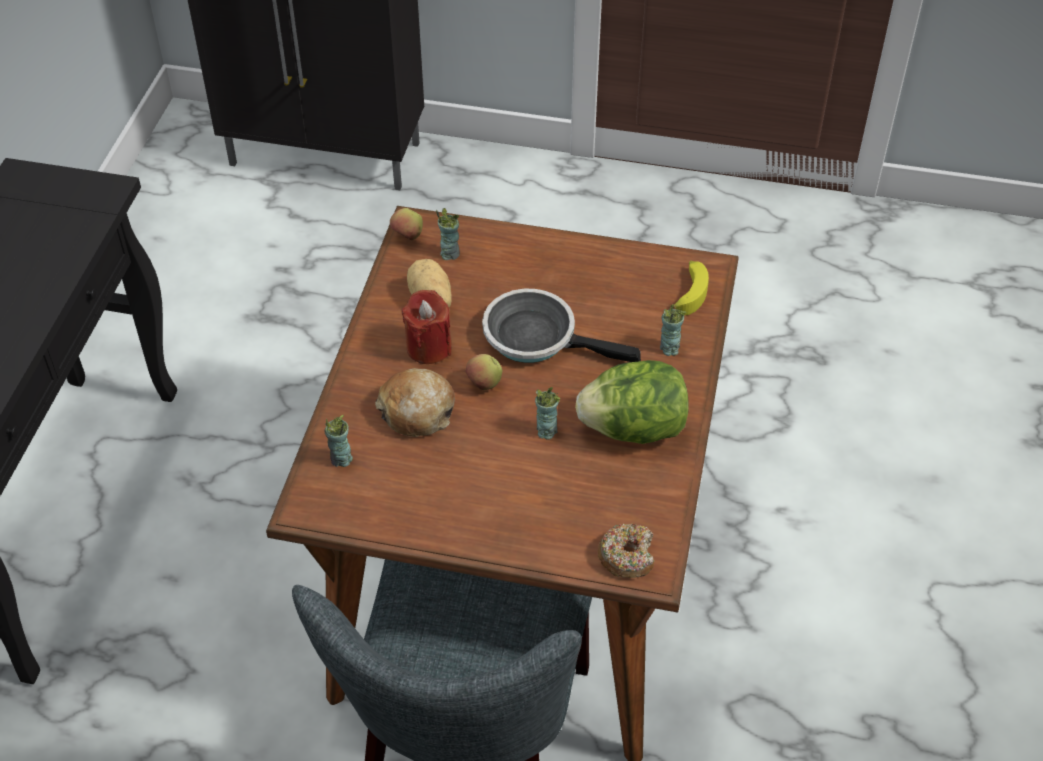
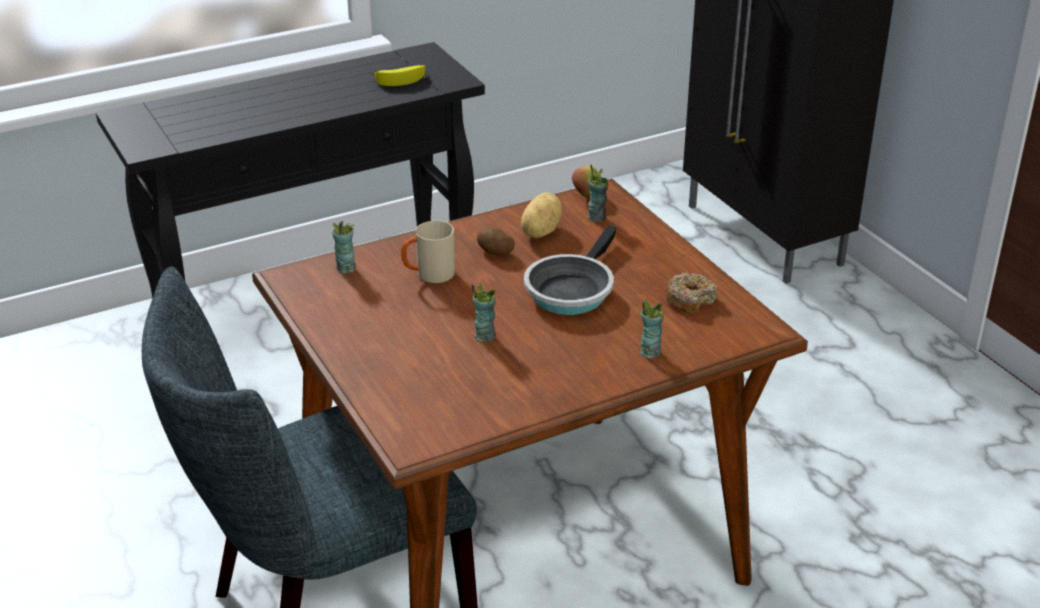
camera: 50 degrees right, 15 degrees down
bread [375,368,455,437] -> beige mug [401,221,455,283]
red candle [402,290,452,364] -> potato [477,228,514,256]
apple [465,354,502,390] -> none
frying pan [482,289,641,363] -> frying pan turned 135 degrees counterclockwise [524,225,617,315]
lettuce [575,360,689,444] -> none
donut [598,524,654,578] -> donut moved to [665,272,718,313]
banana [671,261,709,315] -> banana moved to [372,65,425,86]

